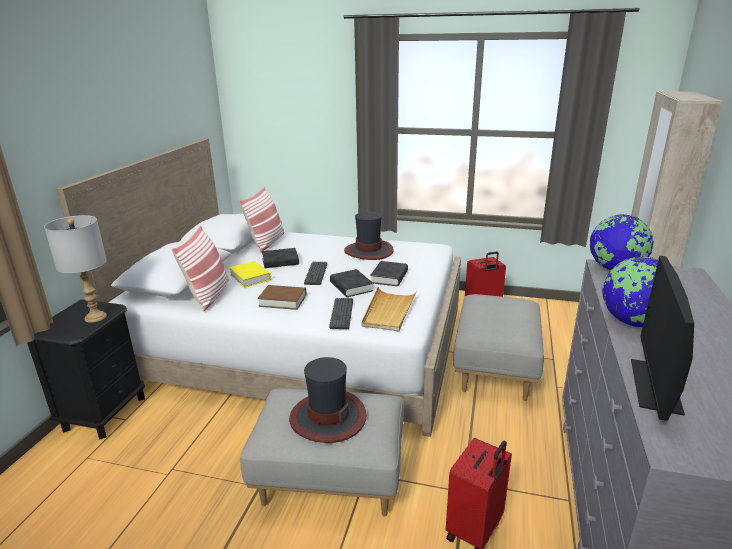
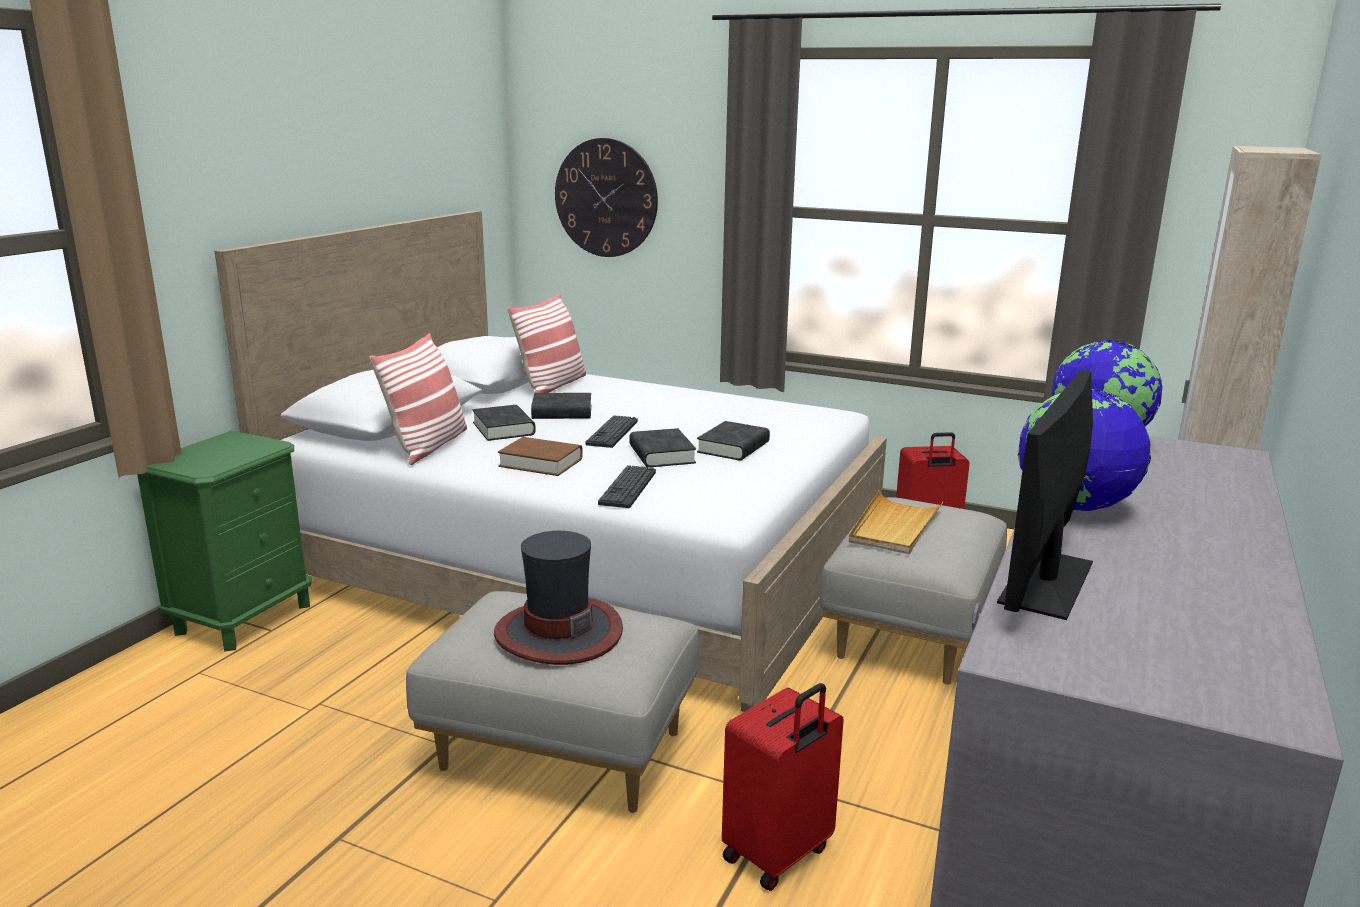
camera: 10 degrees right, 5 degrees down
black nightstand [27,299,145,440] -> green nightstand [137,431,312,652]
grey table lamp [44,215,107,323] -> none
yellow book [229,261,271,288] -> black book [472,405,536,441]
hat [344,212,393,260] -> none
beige tray [361,287,417,331] -> beige tray moved to [849,490,943,554]
none -> wall clock [555,138,658,257]

